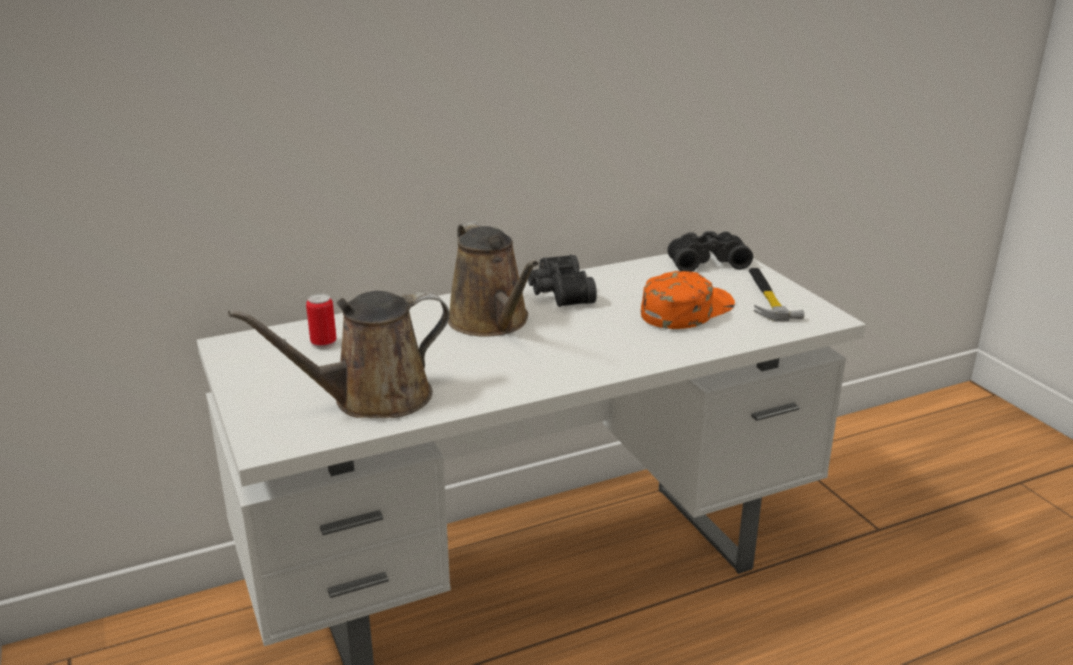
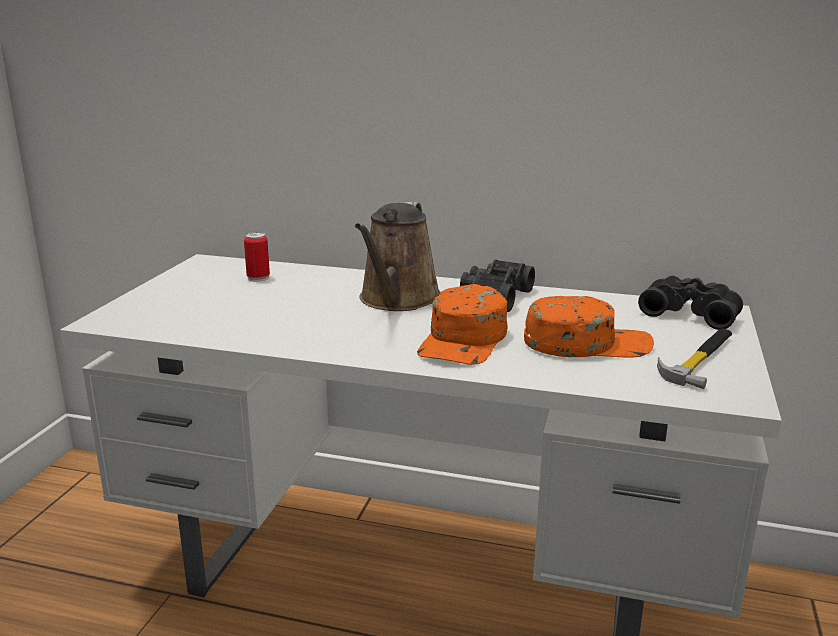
camera: 40 degrees right, 5 degrees down
brown watering can [228,291,450,418] -> none
none -> orange cap [417,284,507,365]

